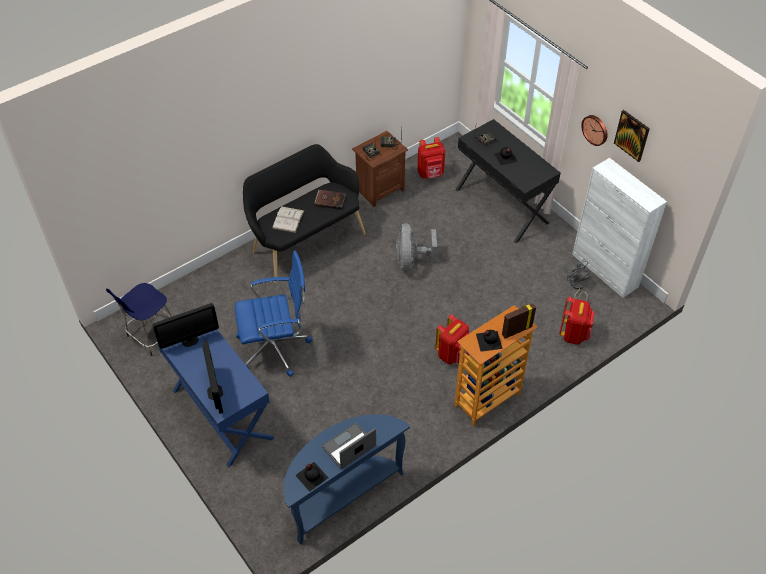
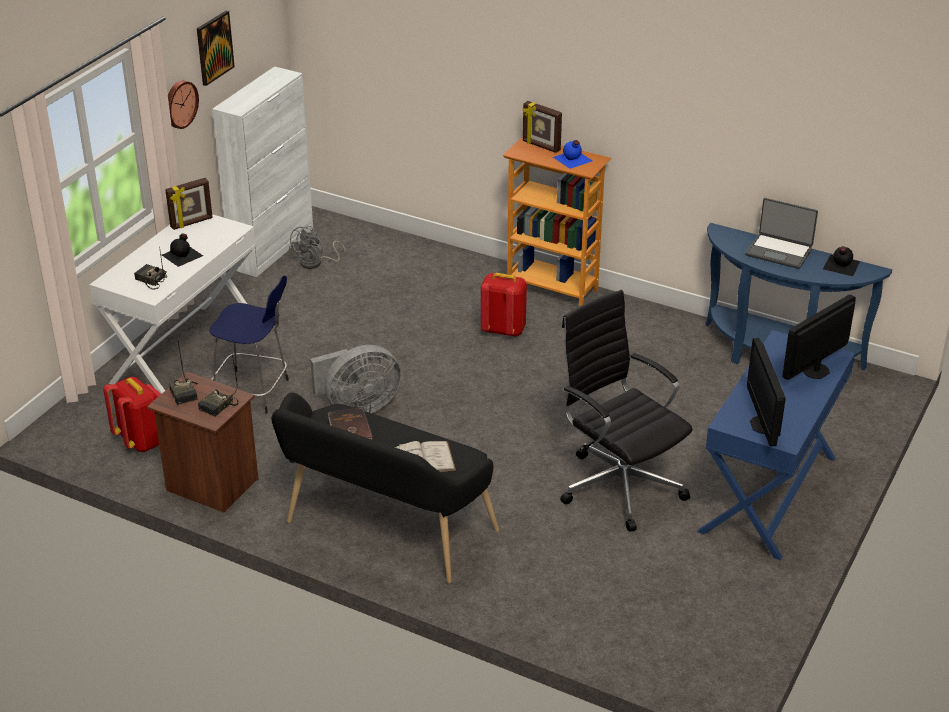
camera: 115 degrees left, 15 degrees down
blue stool [106,283,172,356] -> blue stool moved to [209,275,289,414]
monitor [152,303,219,349] -> monitor turned 135 degrees counterclockwise [747,338,786,446]
blue office chair [235,251,313,377] -> black office chair [560,290,693,532]
black desk [455,119,561,243] -> white desk [90,214,256,394]
black bottle [476,330,503,352] -> blue bottle [553,140,592,169]
red backpack [559,297,595,345] -> none
none -> picture frame [165,178,213,230]

